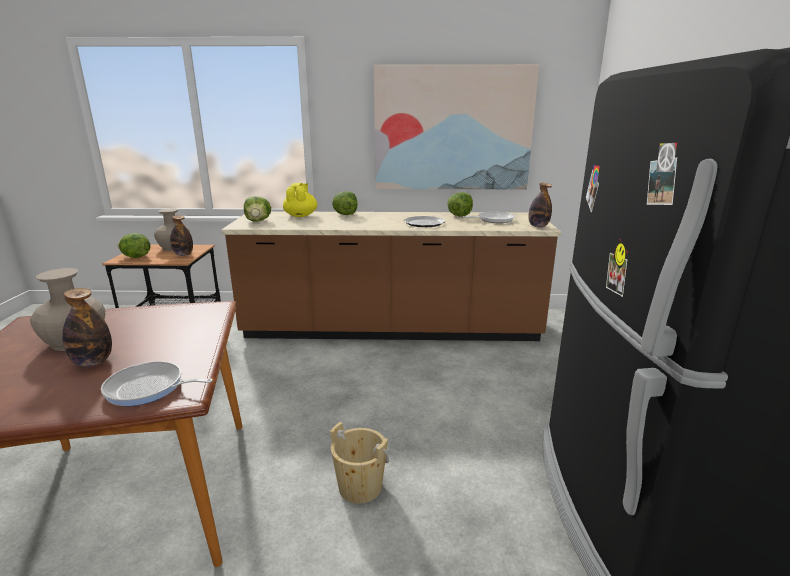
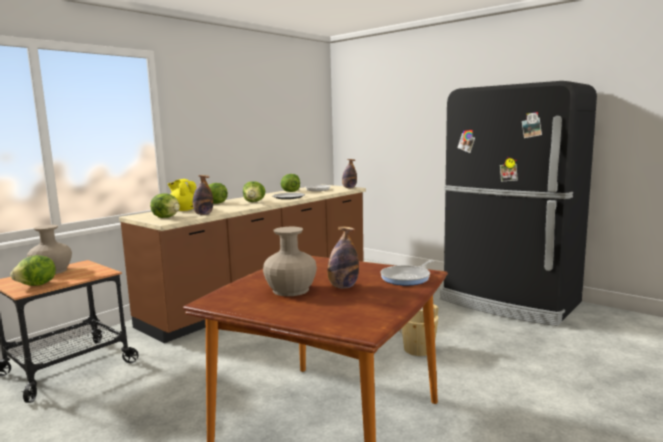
camera: 50 degrees left, 10 degrees down
bottle [170,215,193,256] -> bottle moved to [193,175,213,215]
picture [374,64,539,189] -> none
none -> lettuce [243,181,265,202]

